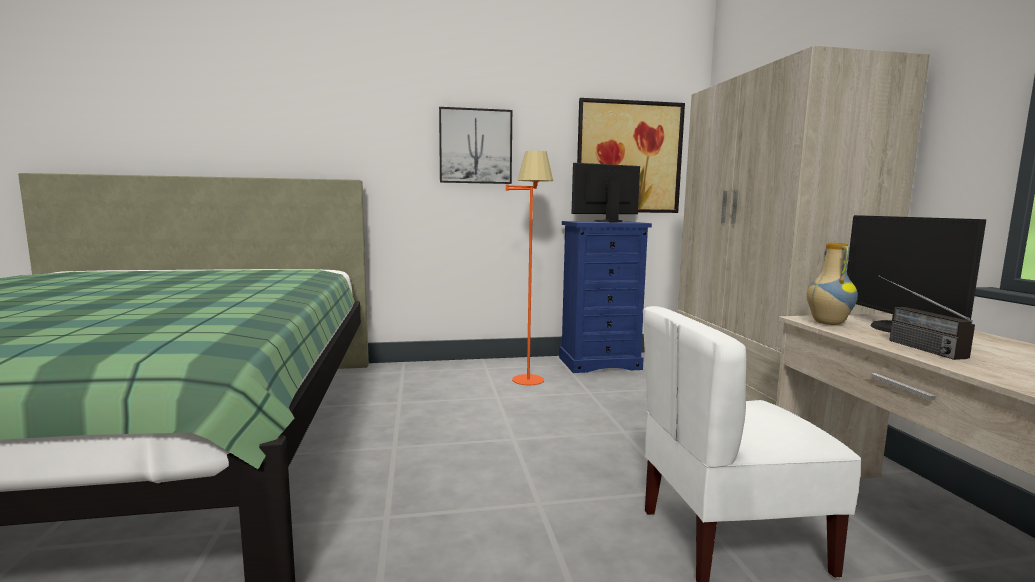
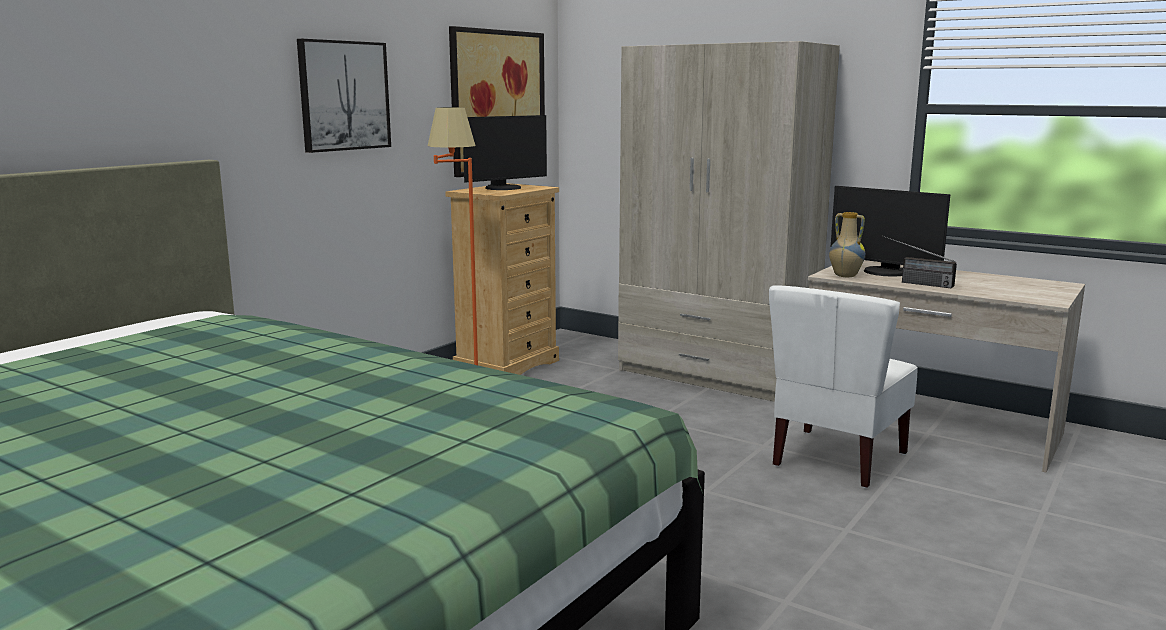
camera: 45 degrees left, 5 degrees up
blue dresser [559,221,652,373] -> beige dresser [445,183,559,375]
monitor [572,163,640,222] -> monitor turned 150 degrees counterclockwise [463,115,547,190]

